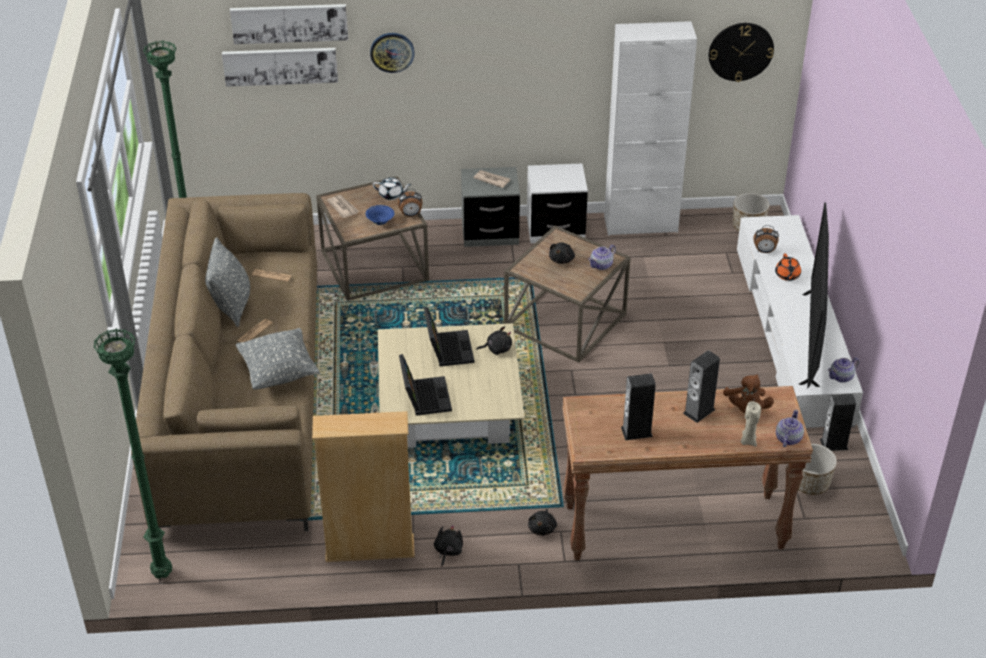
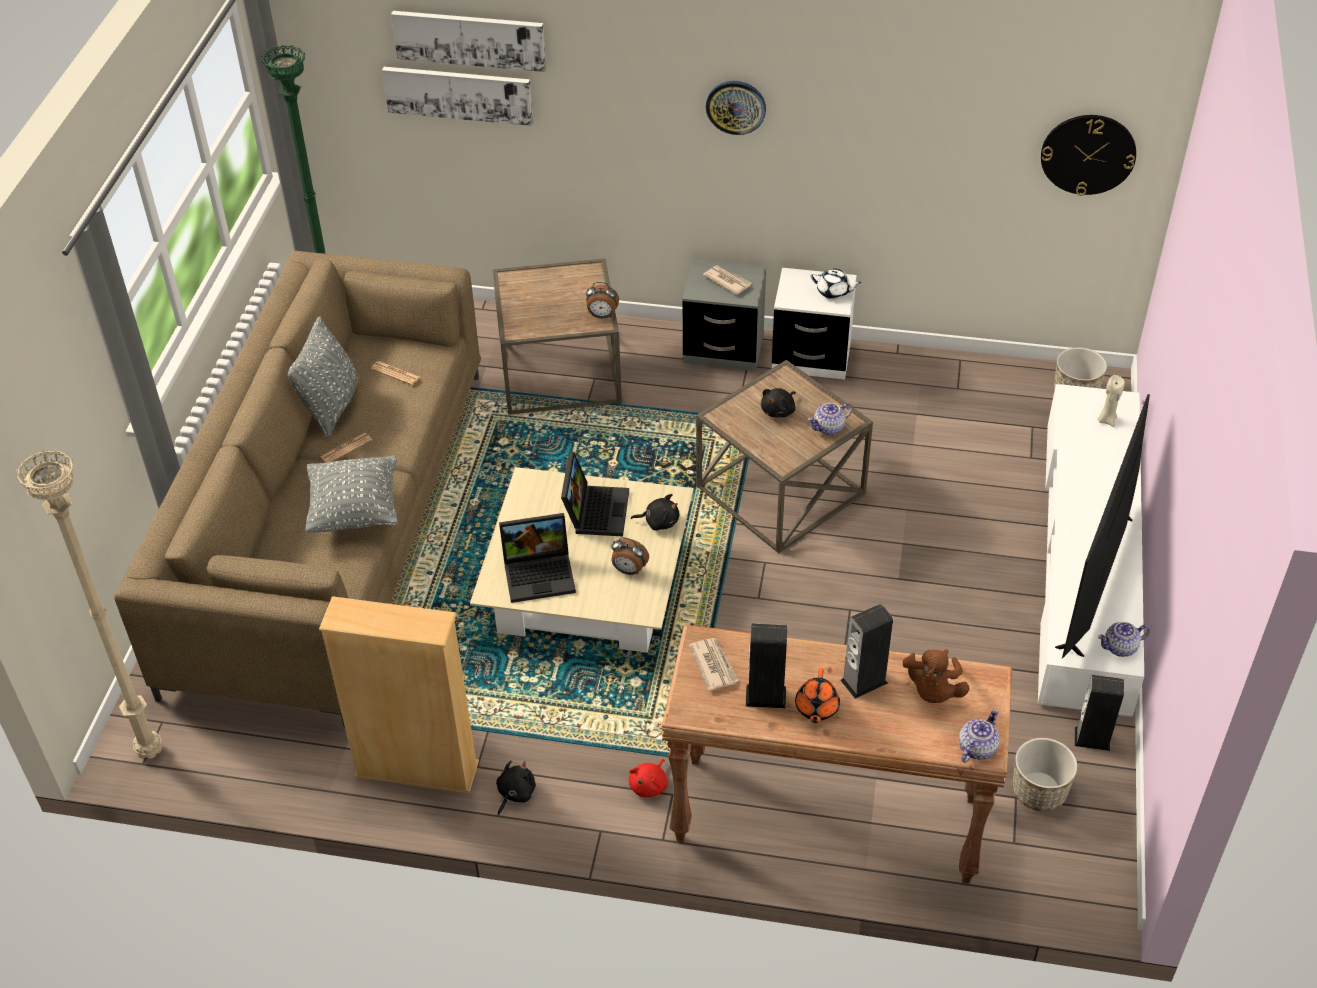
camera: 15 degrees right, 5 degrees up
green floor lamp [94,328,172,579] -> beige floor lamp [16,449,162,759]
newspaper [327,195,359,218] -> newspaper moved to [689,638,739,691]
blue bowl [366,205,395,225] -> none
wall clock [370,33,414,73] -> wall clock moved to [706,81,766,135]
white teapot [372,177,412,200] -> white teapot moved to [810,269,861,299]
laptop [399,354,452,416] -> laptop turned 75 degrees clockwise [499,513,576,603]
black plush toy [528,509,557,536] -> red plush toy [629,759,668,797]
white cabinet [604,21,697,236] -> none
beige candle [741,401,761,447] -> beige candle moved to [1098,375,1125,427]
alarm clock [754,225,779,253] -> alarm clock moved to [611,537,649,575]
orange teapot [775,253,801,281] -> orange teapot moved to [795,668,840,723]

